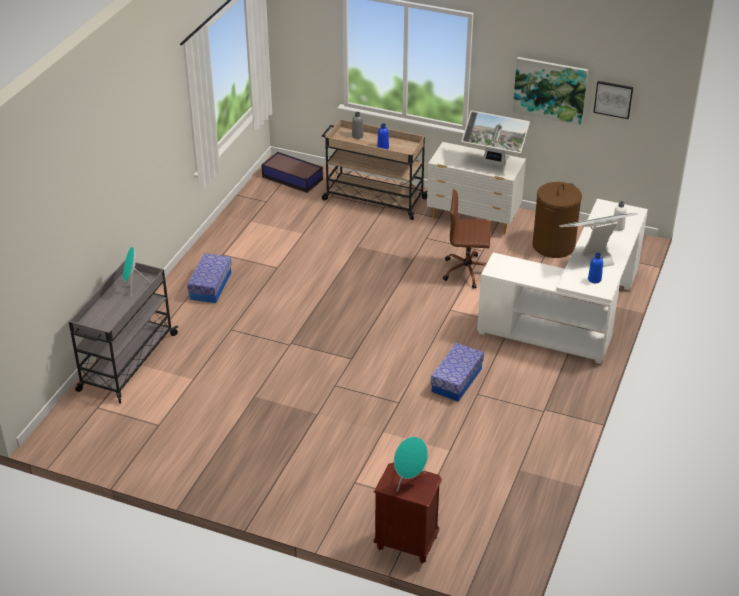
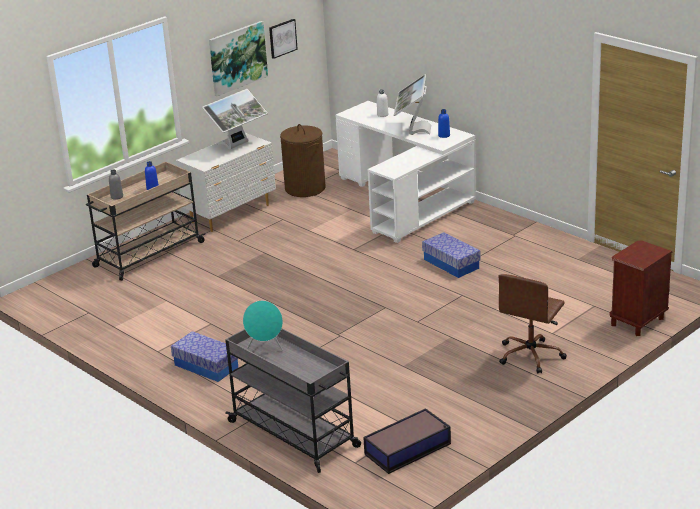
camera: 65 degrees left, 10 degrees down
storage box [262,152,323,193] -> storage box moved to [363,408,451,474]
turquoise speaker [394,437,428,492] -> none
brown office chair [443,189,491,289] -> brown office chair moved to [498,274,567,373]

